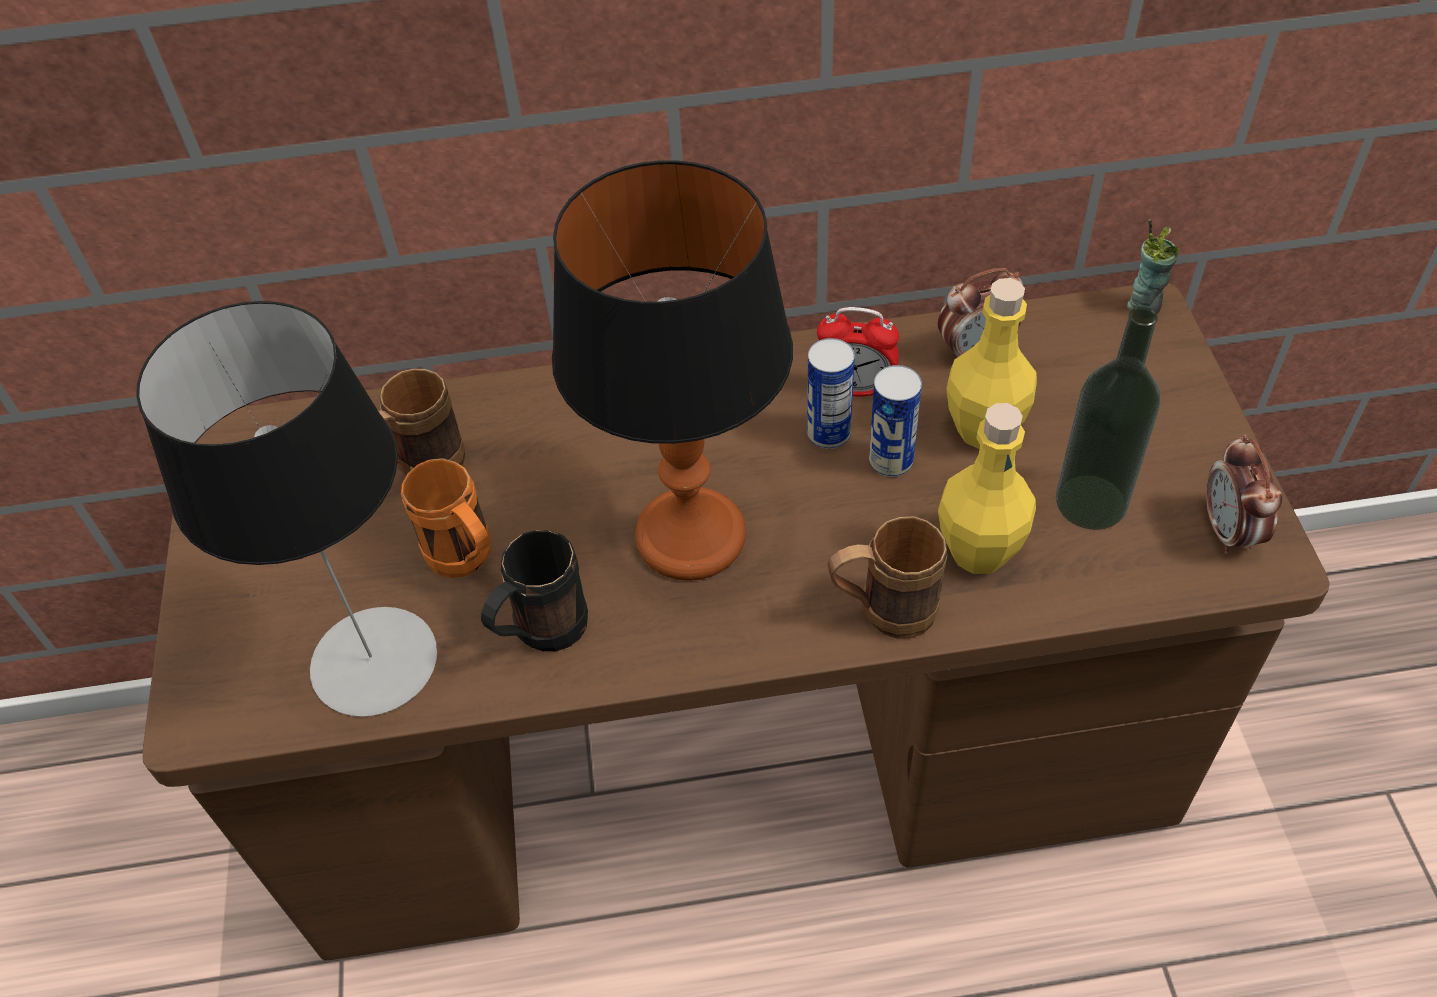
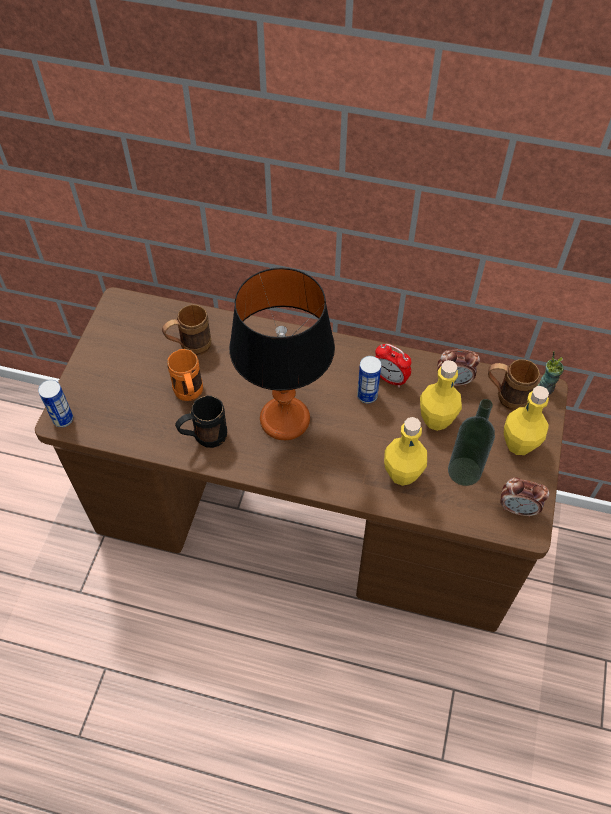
camera: 20 degrees right, 5 degrees up
table lamp [136,301,437,717] -> none
brown mug [828,516,947,639] -> brown mug moved to [488,359,540,411]
can [869,365,922,477] -> can moved to [38,380,73,427]
alarm clock [1206,434,1282,554] -> alarm clock turned 90 degrees counterclockwise [501,477,549,517]
none -> yellow bottle [504,386,549,455]

